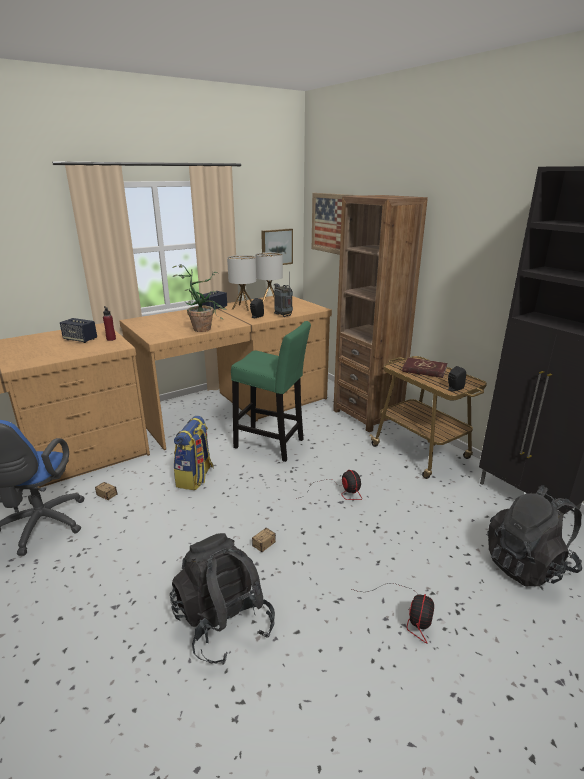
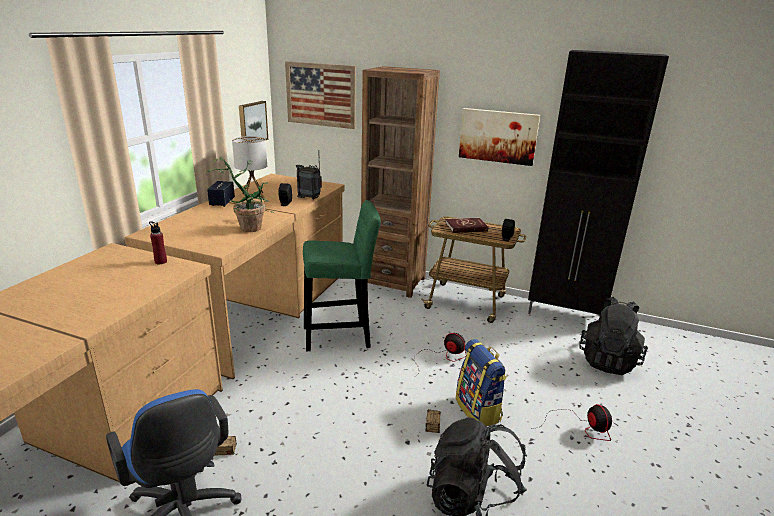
camera: 35 degrees left, 0 degrees up
speaker [60,318,97,343] -> none
backpack [174,416,214,490] -> backpack moved to [456,339,507,426]
table lamp [255,252,283,302] -> none
none -> picture [459,108,540,166]

